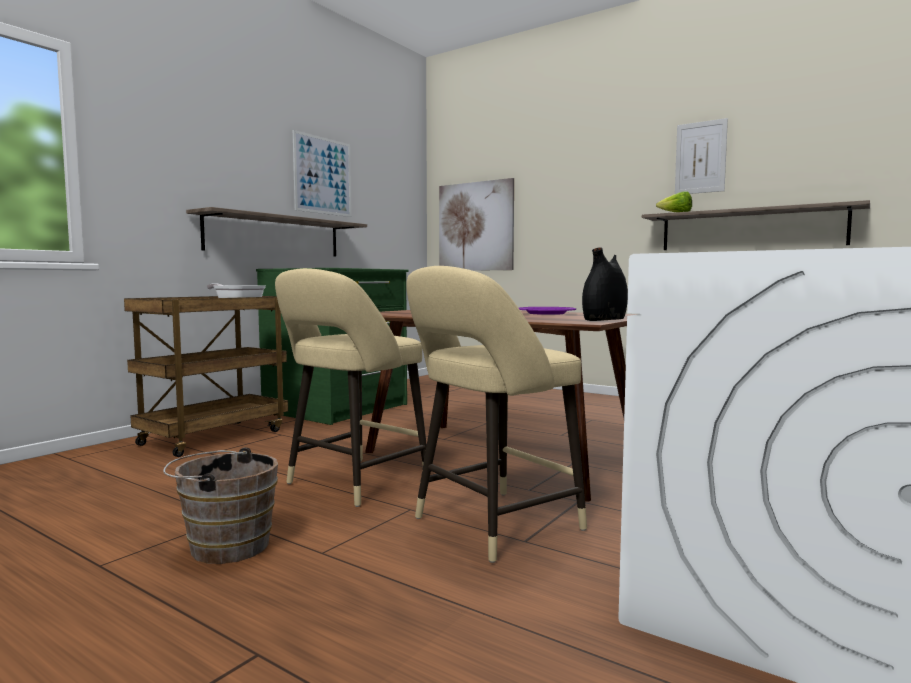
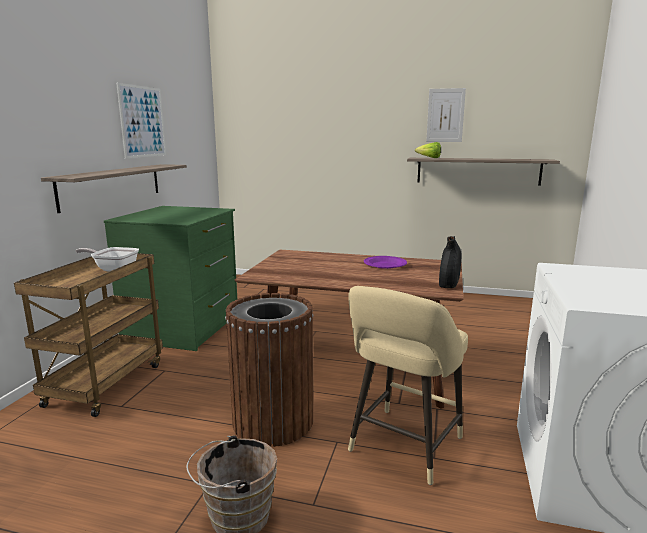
camera: 20 degrees left, 10 degrees up
beige stool [275,268,427,507] -> brown trash can [225,293,313,447]
picture [439,178,514,271] -> none

